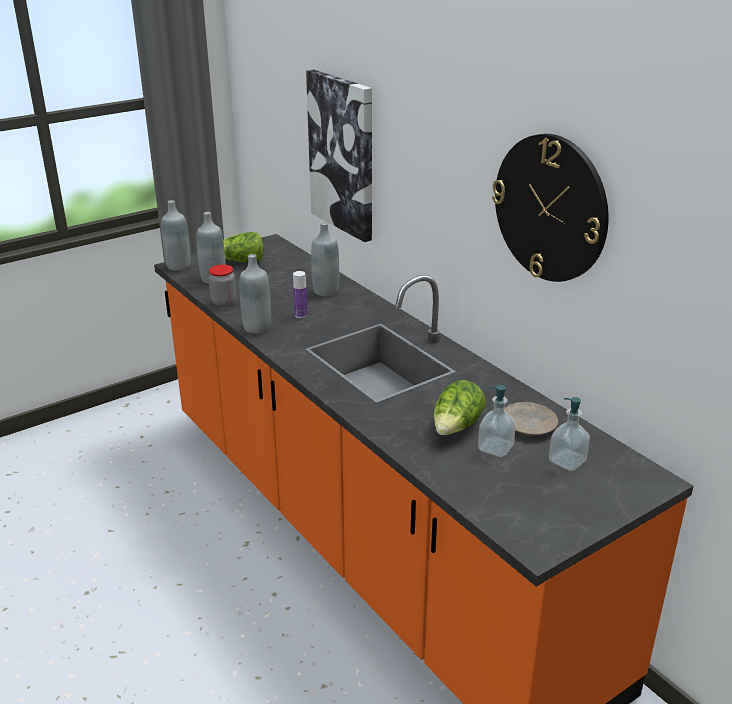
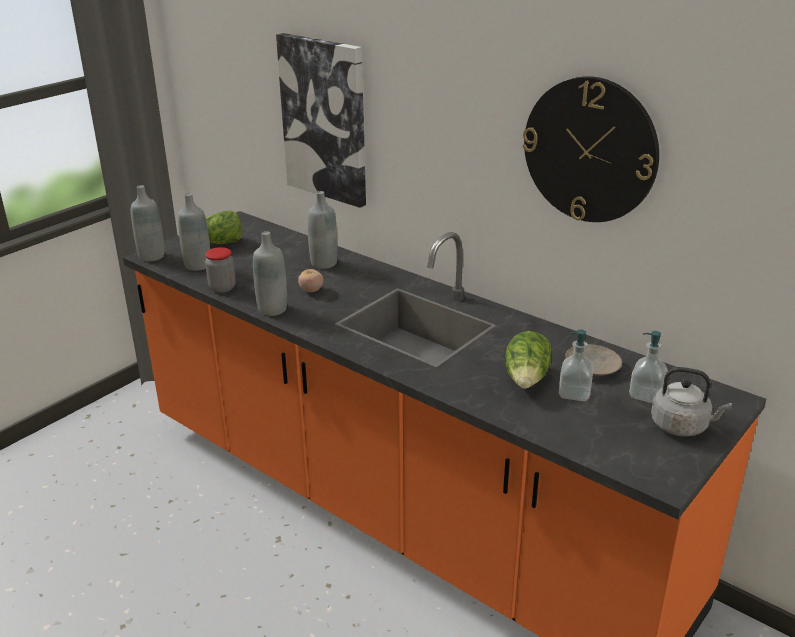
camera: 15 degrees left, 0 degrees up
bottle [293,271,307,318] -> tomato [298,269,324,292]
none -> grey kettle [651,367,732,437]

